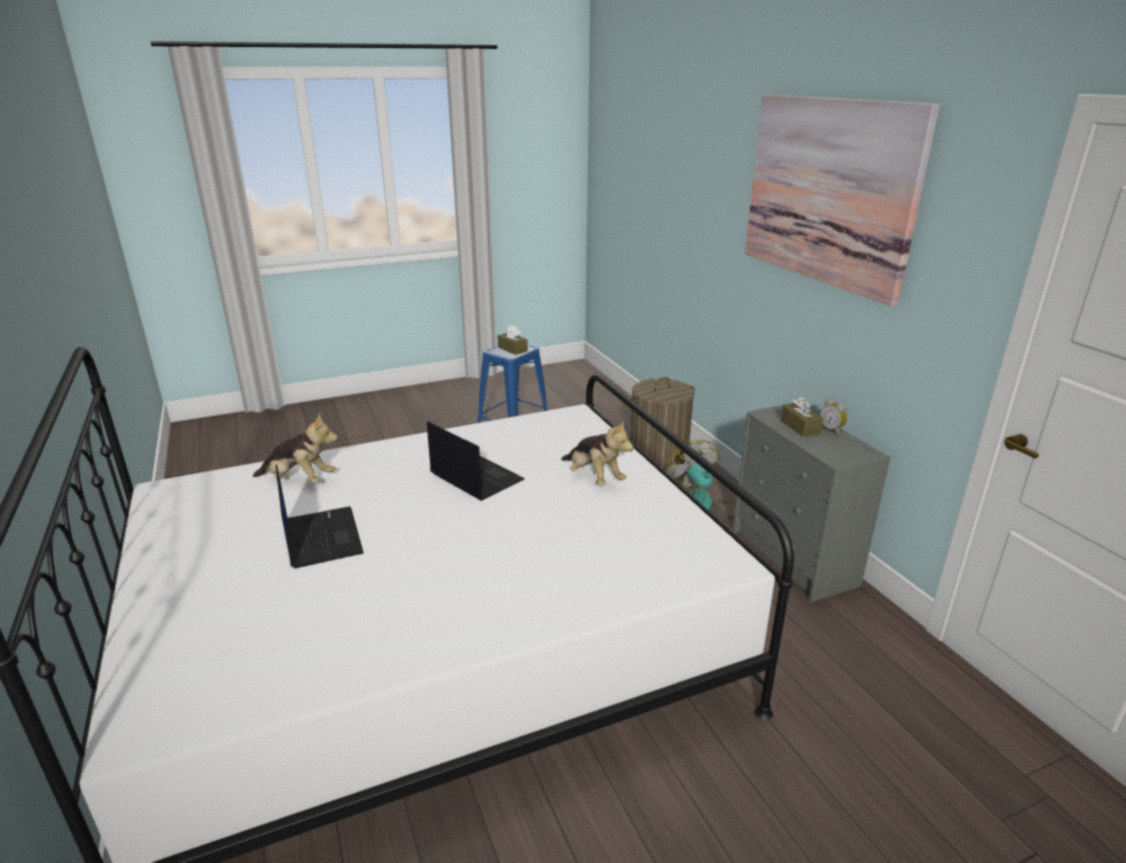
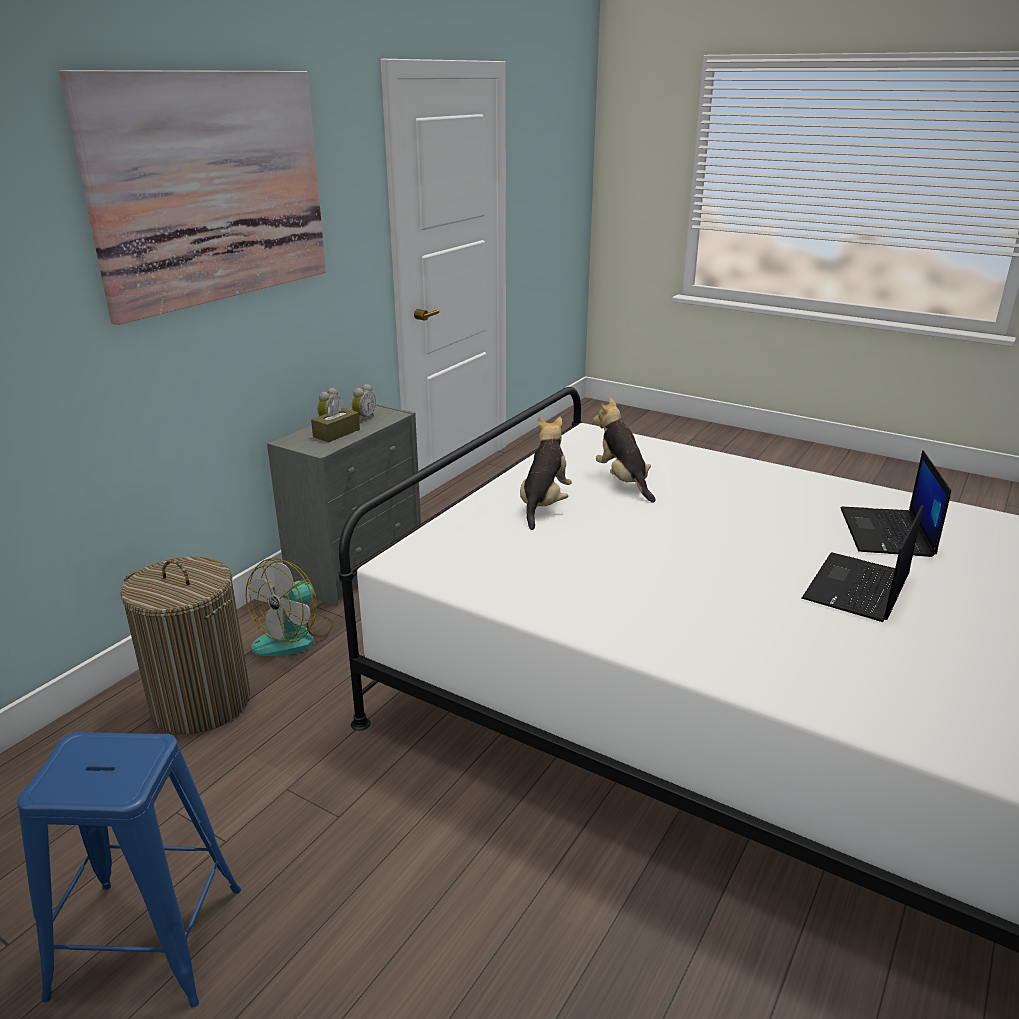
camera: 125 degrees left, 0 degrees up
plush toy [253,413,338,483] -> plush toy moved to [593,398,656,503]
laptop [427,421,525,501] -> laptop moved to [841,450,951,557]
brown tissue box [497,325,528,355] -> none
none -> alarm clock [352,384,376,422]

